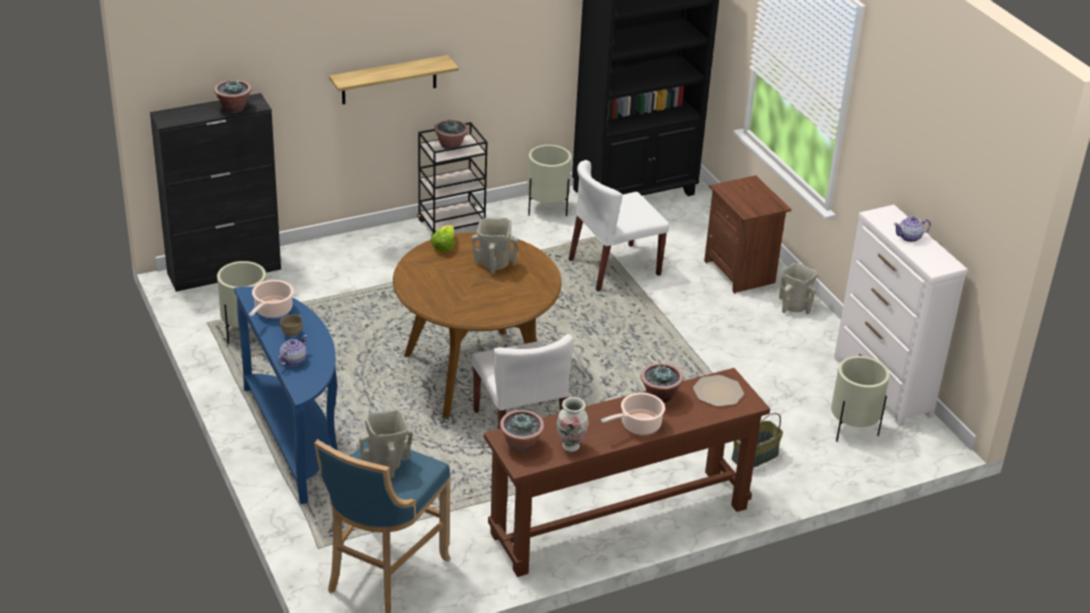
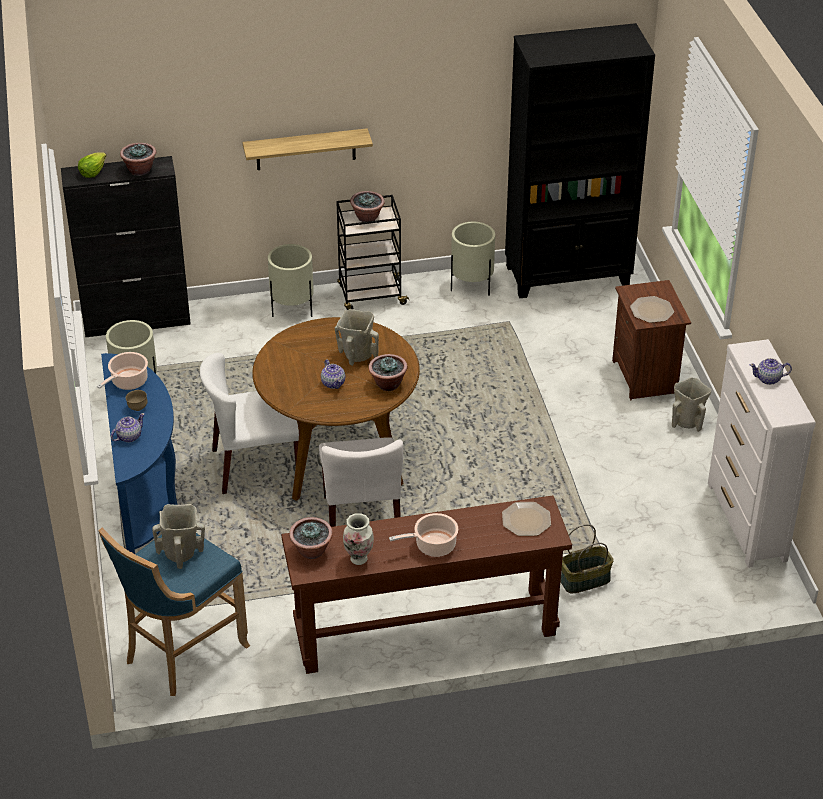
camera: 15 degrees right, 5 degrees up
lettuce [430,225,455,252] -> lettuce moved to [78,152,106,178]
white chair [569,160,669,292] -> white chair moved to [200,353,299,494]
potted plant [641,363,683,403] -> potted plant moved to [368,354,407,391]
beige planter [831,356,890,442] -> beige planter moved to [268,244,314,317]
none -> teapot [321,359,345,389]
none -> plate [630,296,674,323]

